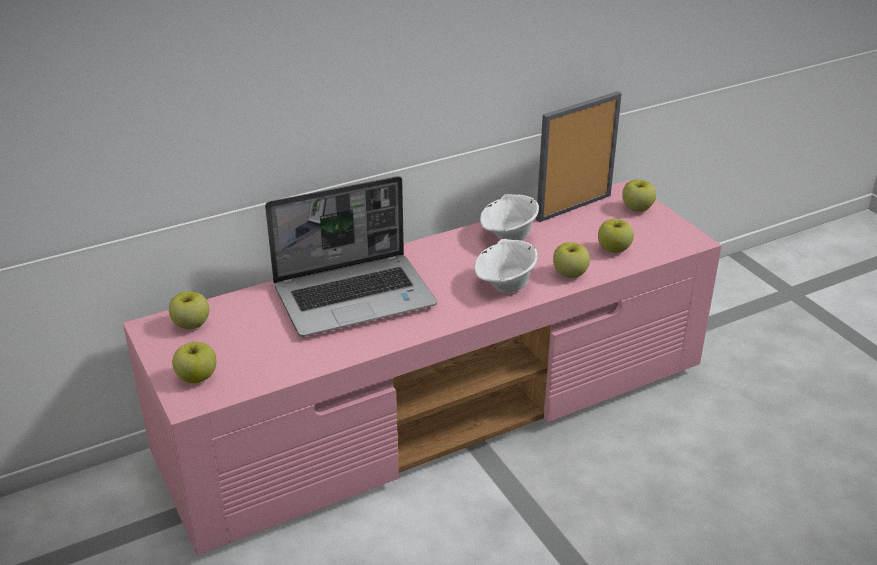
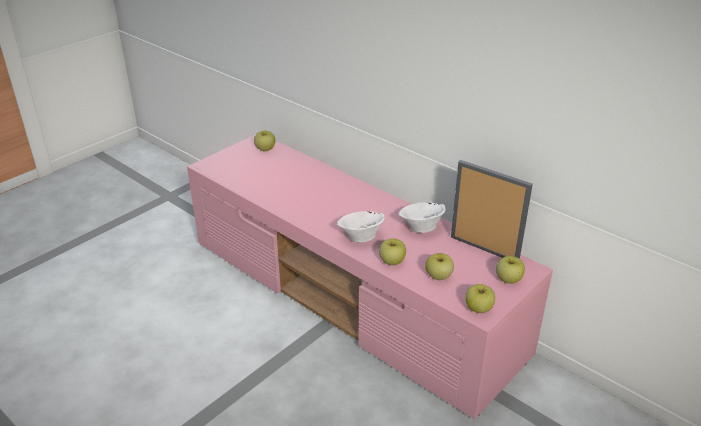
camera: 70 degrees right, 0 degrees up
apple [172,342,216,383] -> apple moved to [465,284,495,313]
laptop [265,176,437,337] -> none

